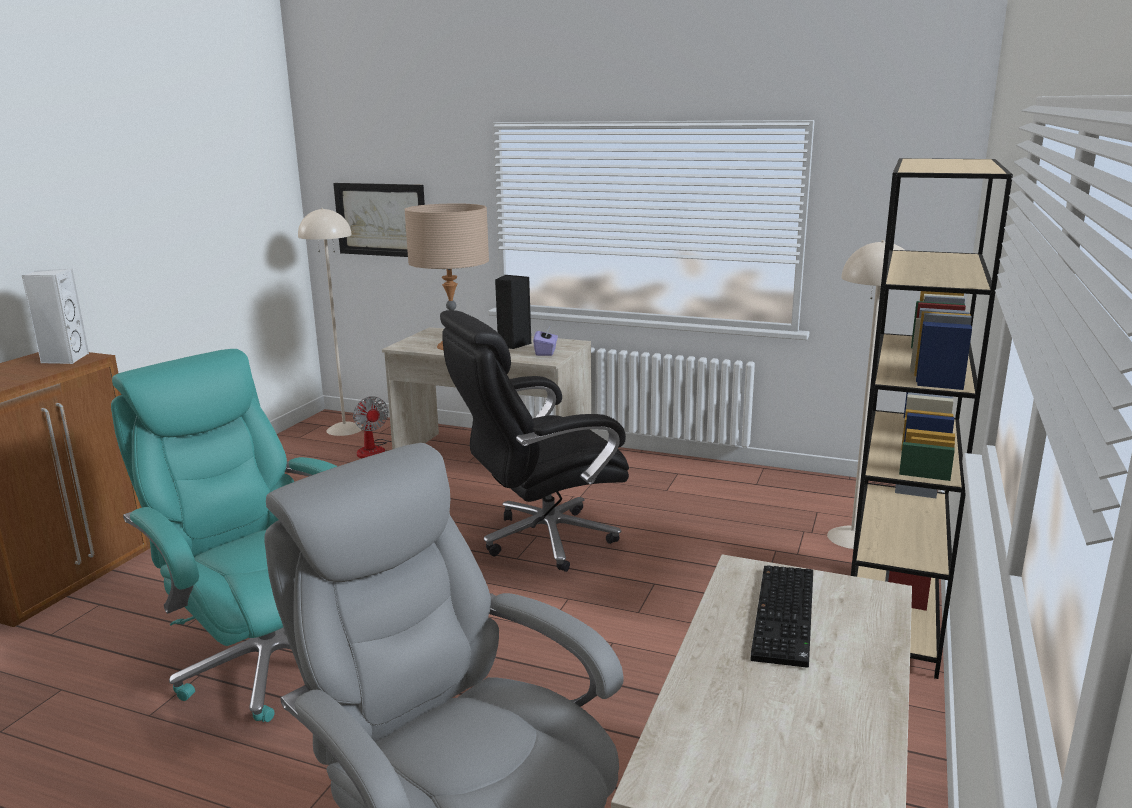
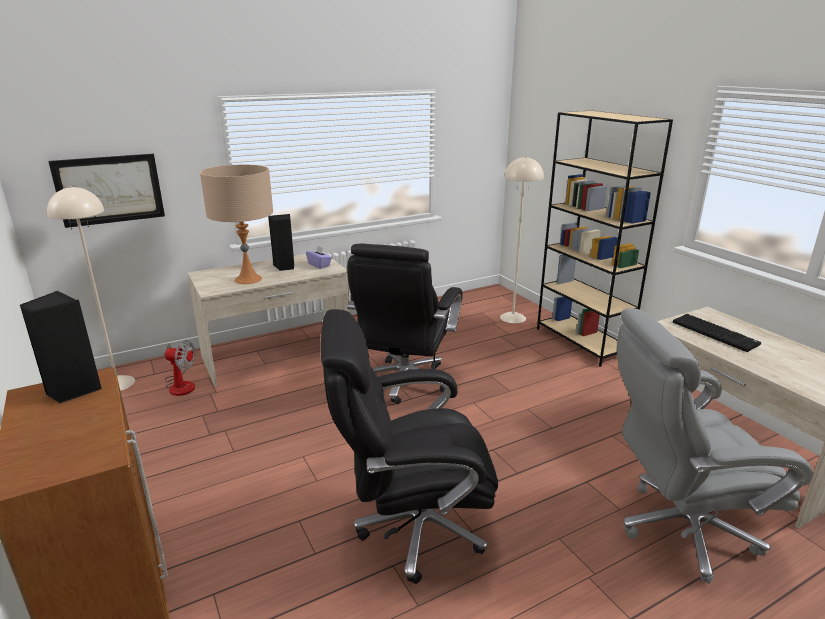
camera: 50 degrees left, 5 degrees up
white speaker [22,269,89,364] -> black speaker [20,291,102,403]
turquoise office chair [111,349,338,722] -> black office chair [321,309,498,584]

